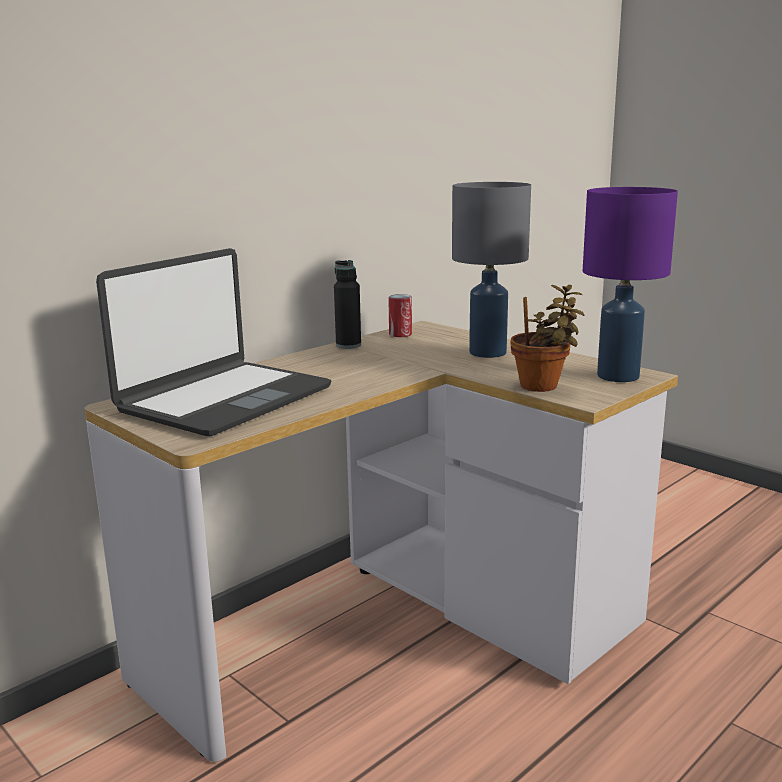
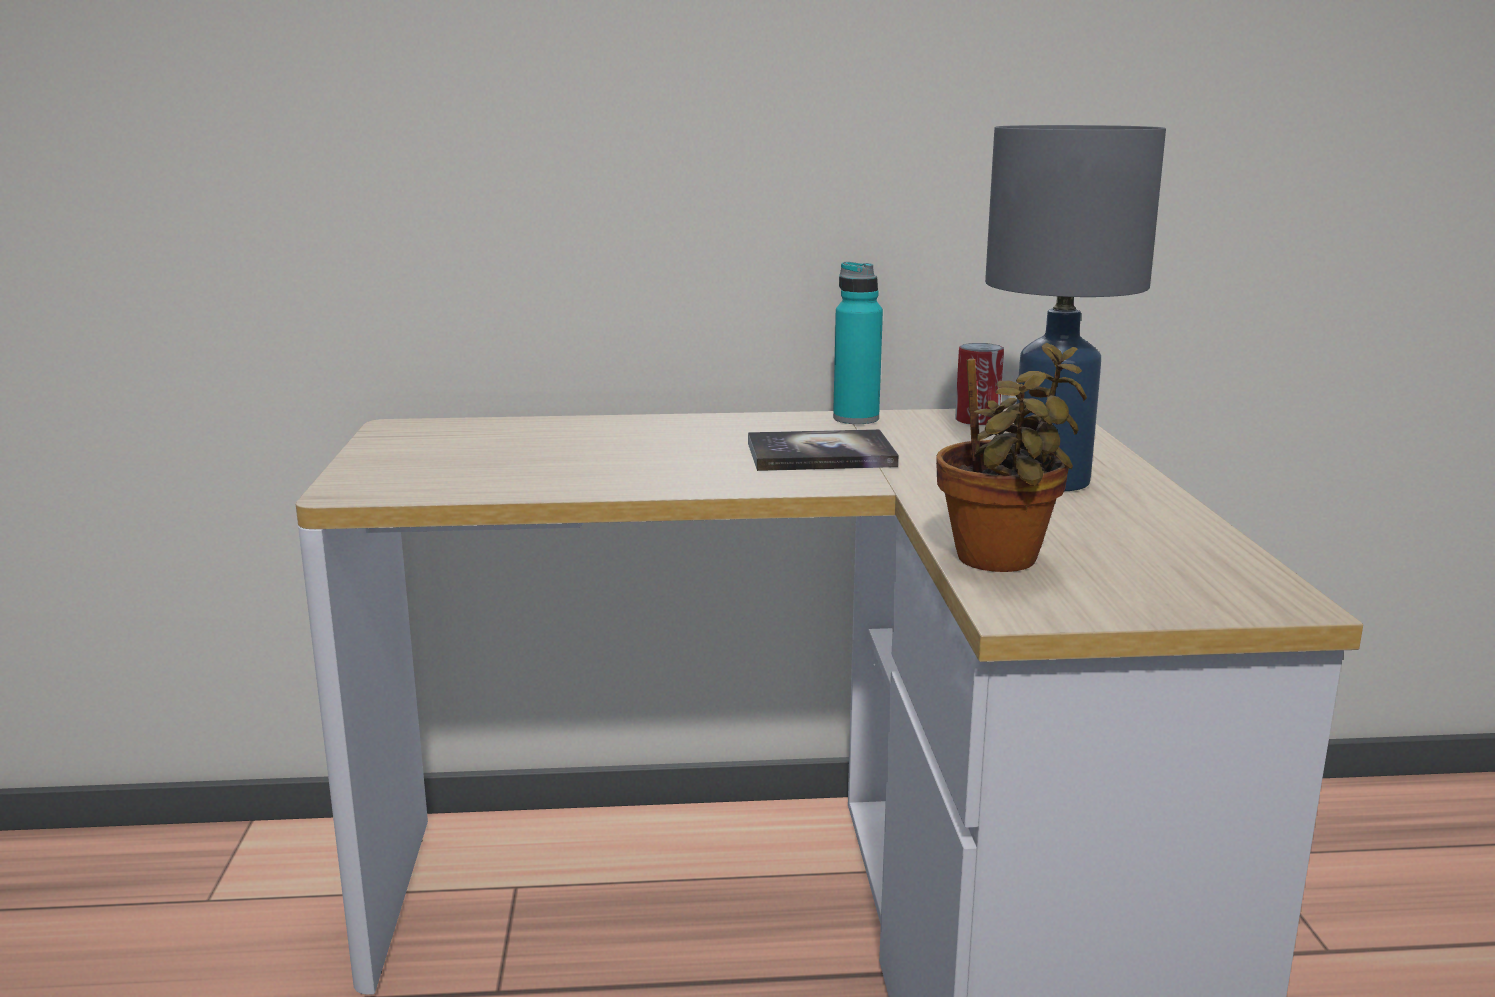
camera: 40 degrees right, 0 degrees up
laptop [96,248,331,436] -> none
black bottle [334,260,361,349] -> turquoise bottle [833,262,883,424]
purple table lamp [583,187,678,382] -> none
none -> book [748,429,899,471]

